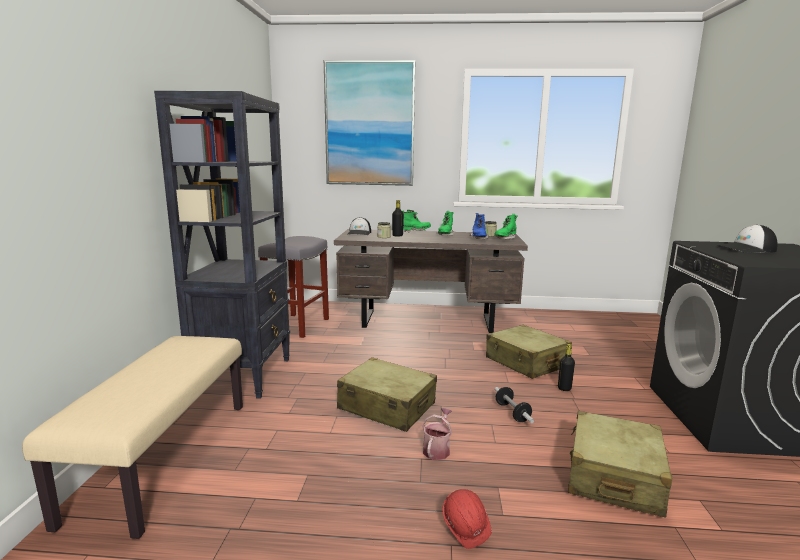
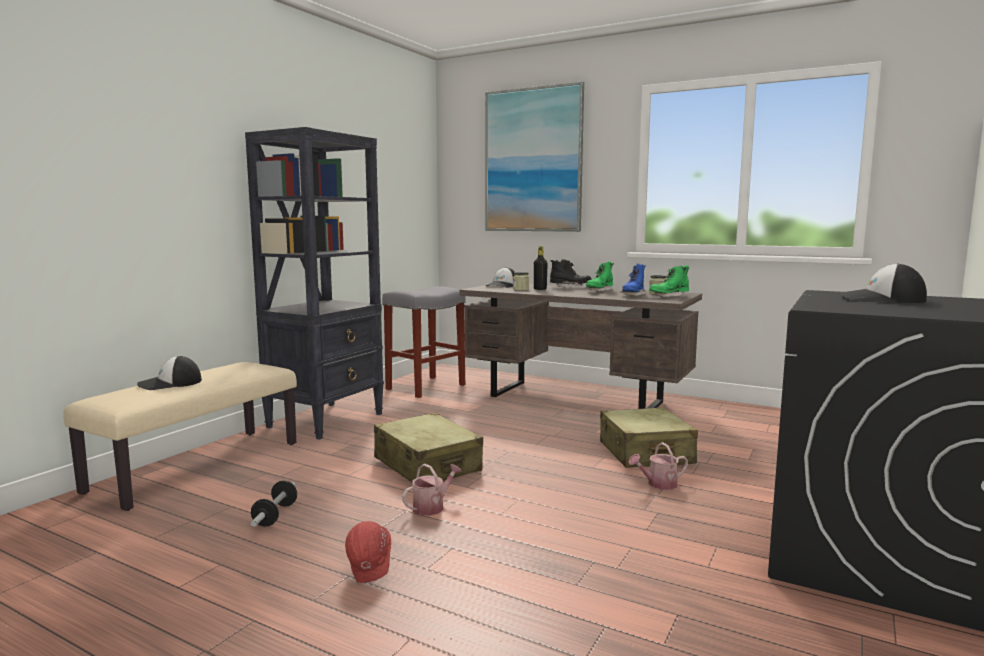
camera: 25 degrees right, 5 degrees down
green boot [402,210,431,233] -> black boot [550,259,592,288]
dumbbell [495,387,534,423] -> dumbbell moved to [251,481,297,527]
black bottle [558,344,575,391] -> watering can [628,442,688,490]
beige suitcase [568,411,672,518] -> none
none -> cap [137,356,202,390]

